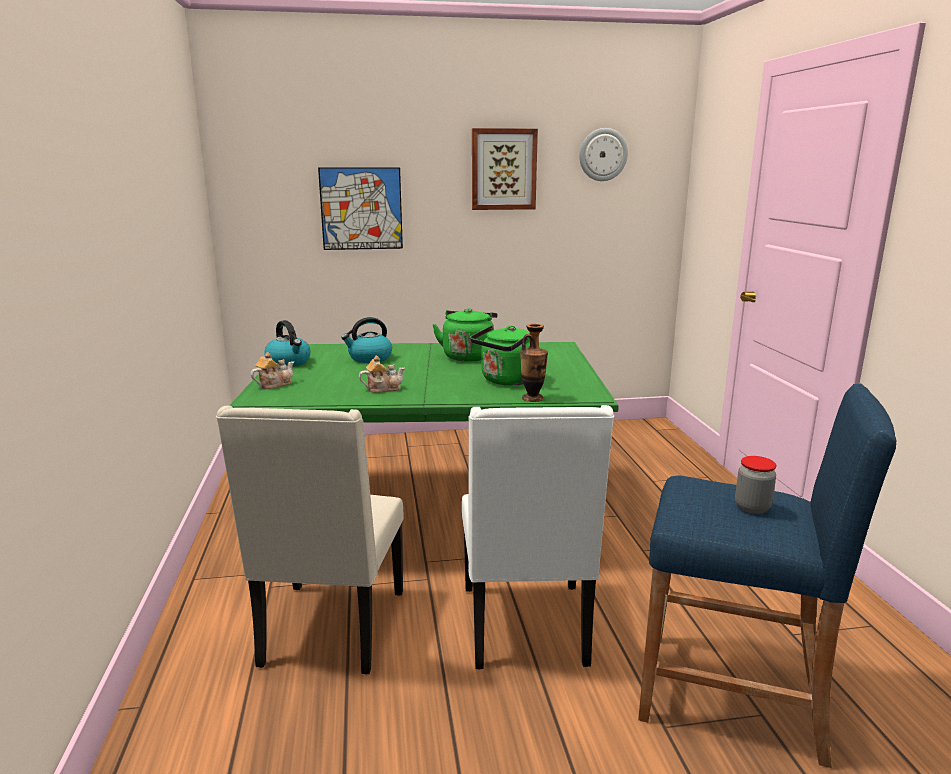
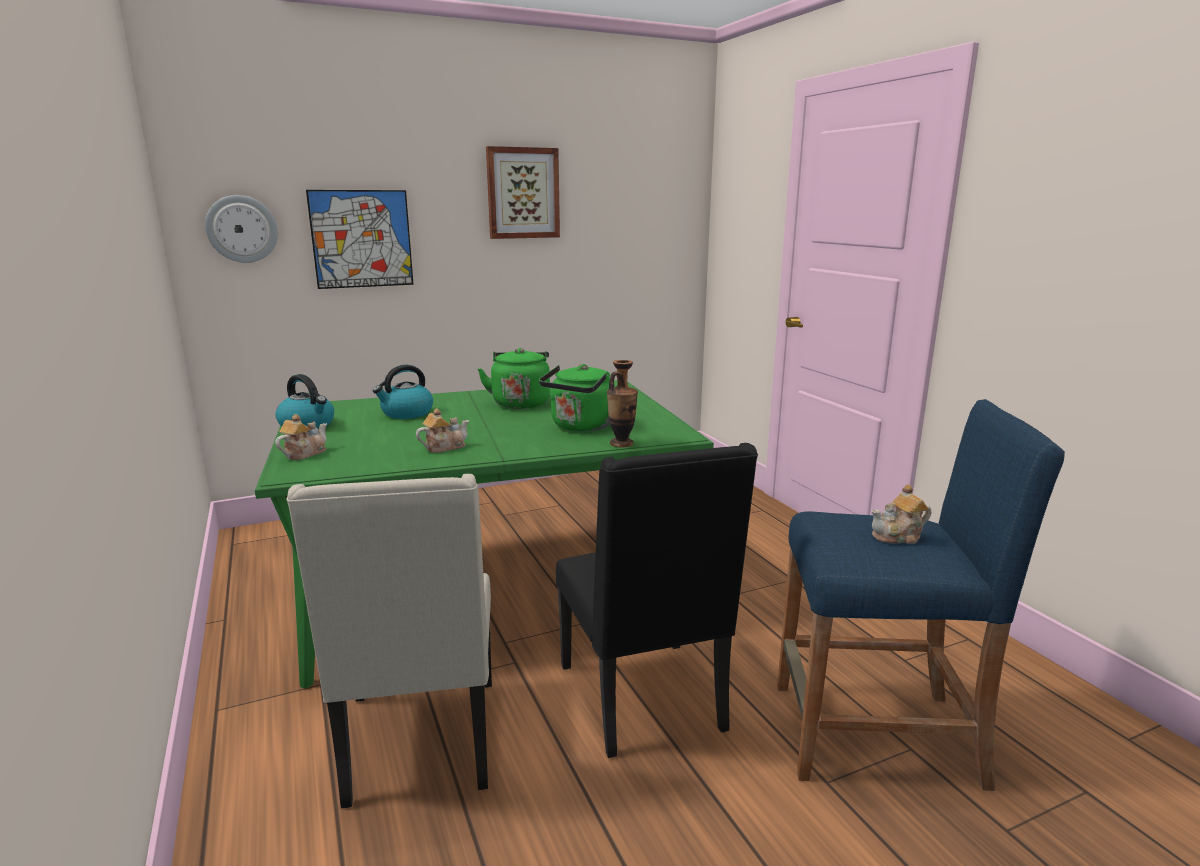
camera: 15 degrees left, 0 degrees up
white chair [462,405,614,670] -> black chair [556,443,758,758]
wall clock [579,128,628,181] -> wall clock moved to [205,195,278,263]
jar [735,456,776,514] -> teapot [871,484,931,544]

